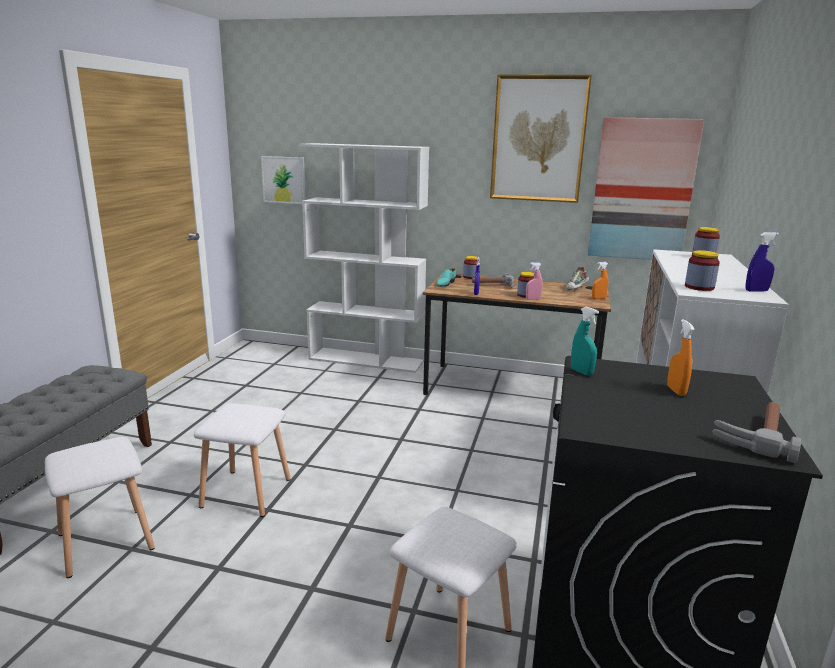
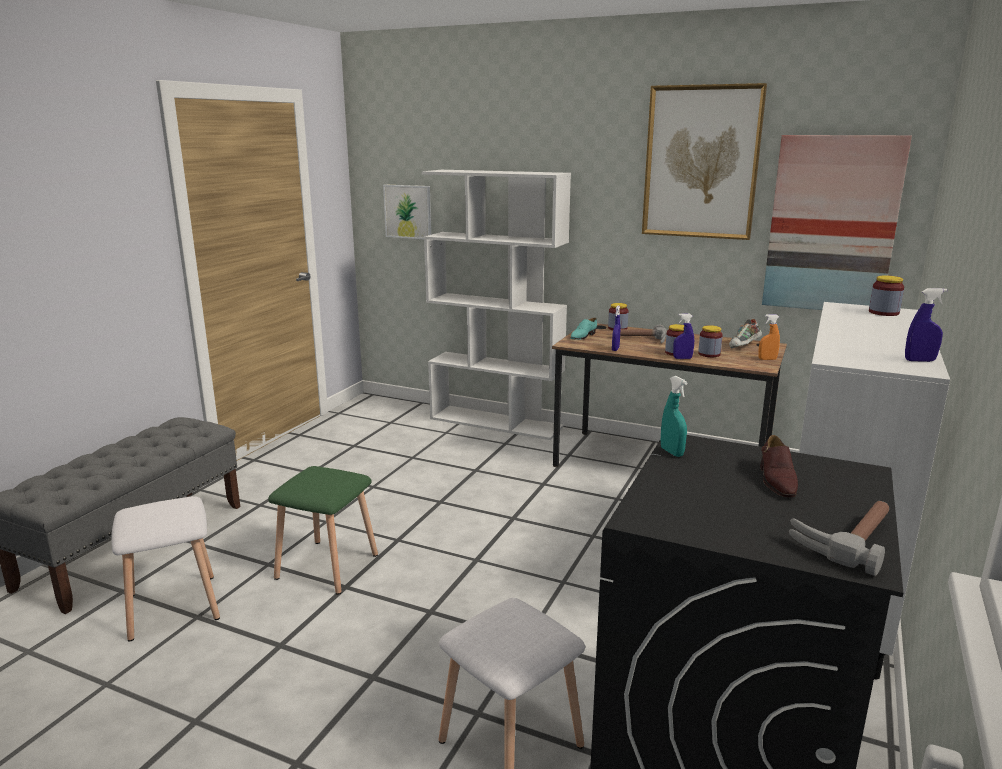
camera: 10 degrees right, 0 degrees up
white stool [194,403,291,517] -> green stool [268,466,378,595]
pink spray bottle [526,262,543,300] -> blue spray bottle [673,313,694,359]
orange spray bottle [667,319,695,396] -> brown shoe [760,435,798,497]
jar [685,250,720,291] -> jar moved to [698,325,723,357]

